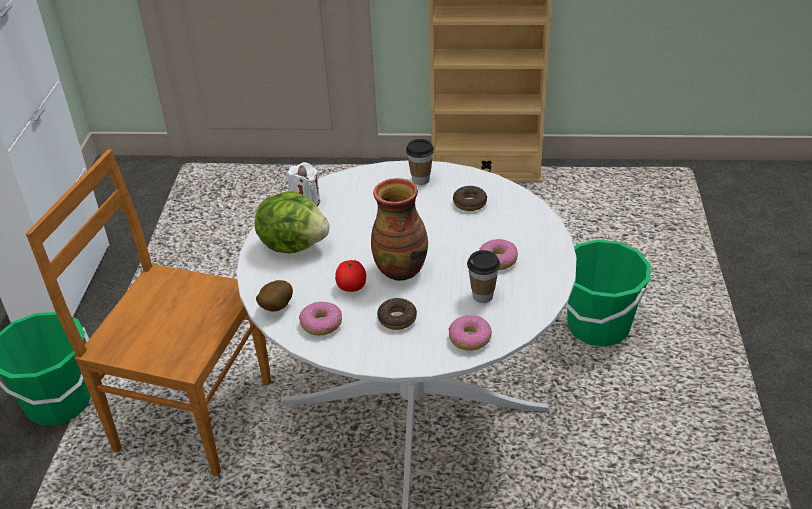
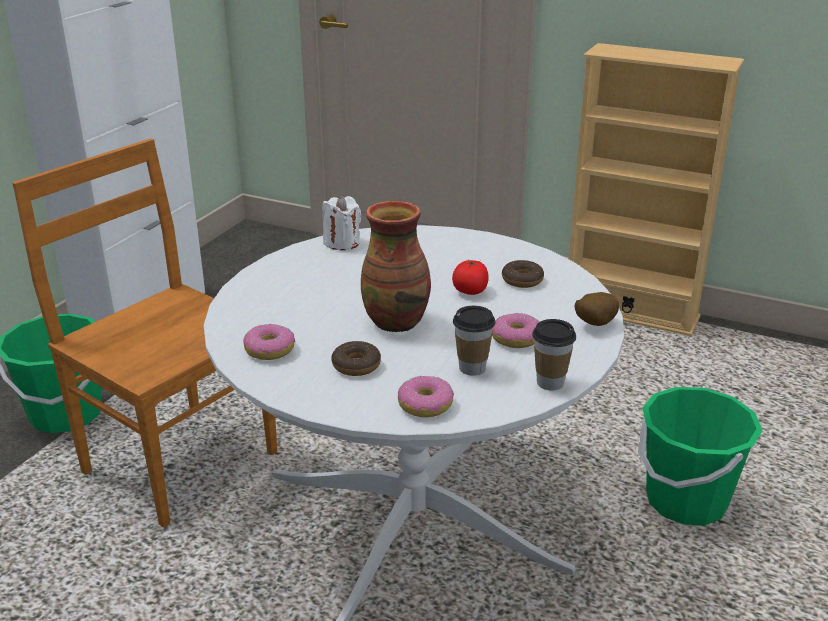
camera: 20 degrees right, 10 degrees down
lettuce [255,191,329,254] -> none
potato [256,280,293,312] -> potato moved to [574,292,619,326]
tomato [335,260,366,292] -> tomato moved to [452,260,489,295]
cup [406,139,434,185] -> cup moved to [532,319,576,390]

